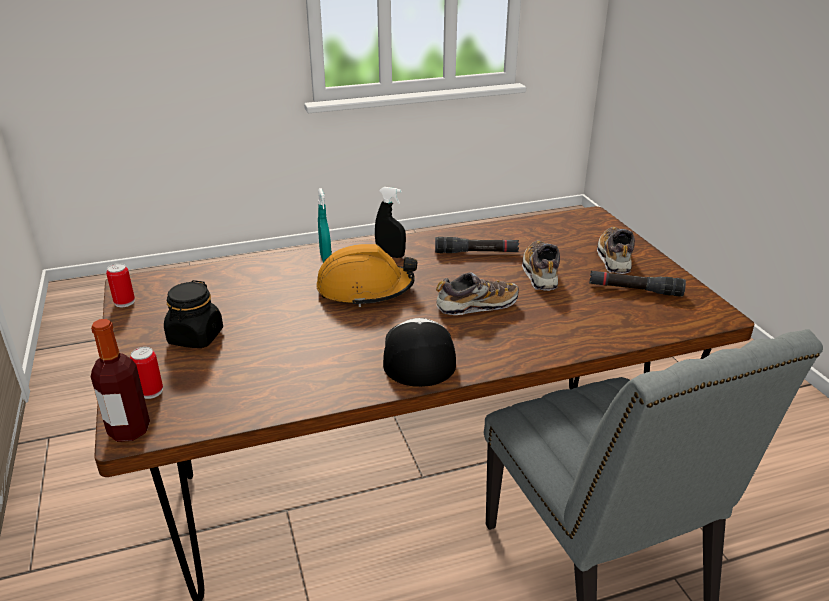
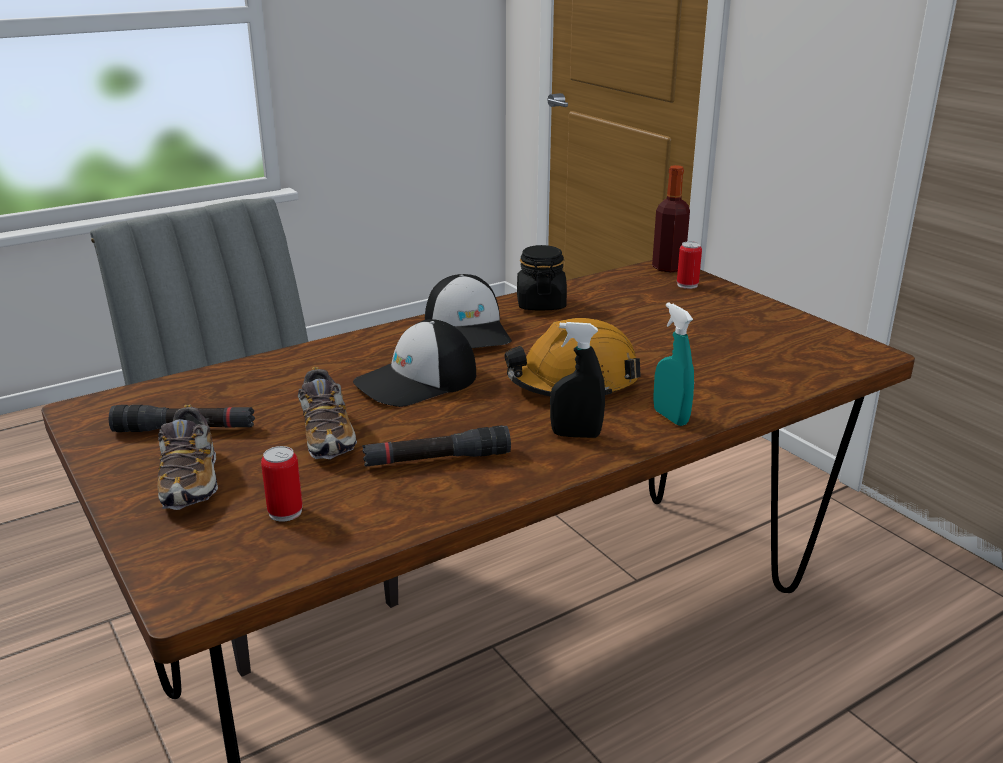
camera: 165 degrees right, 5 degrees down
can [106,263,135,307] -> can moved to [261,446,303,522]
black jar [164,280,223,348] -> black jar moved to [517,245,567,311]
shoe [436,272,519,315] -> cap [353,319,476,407]

